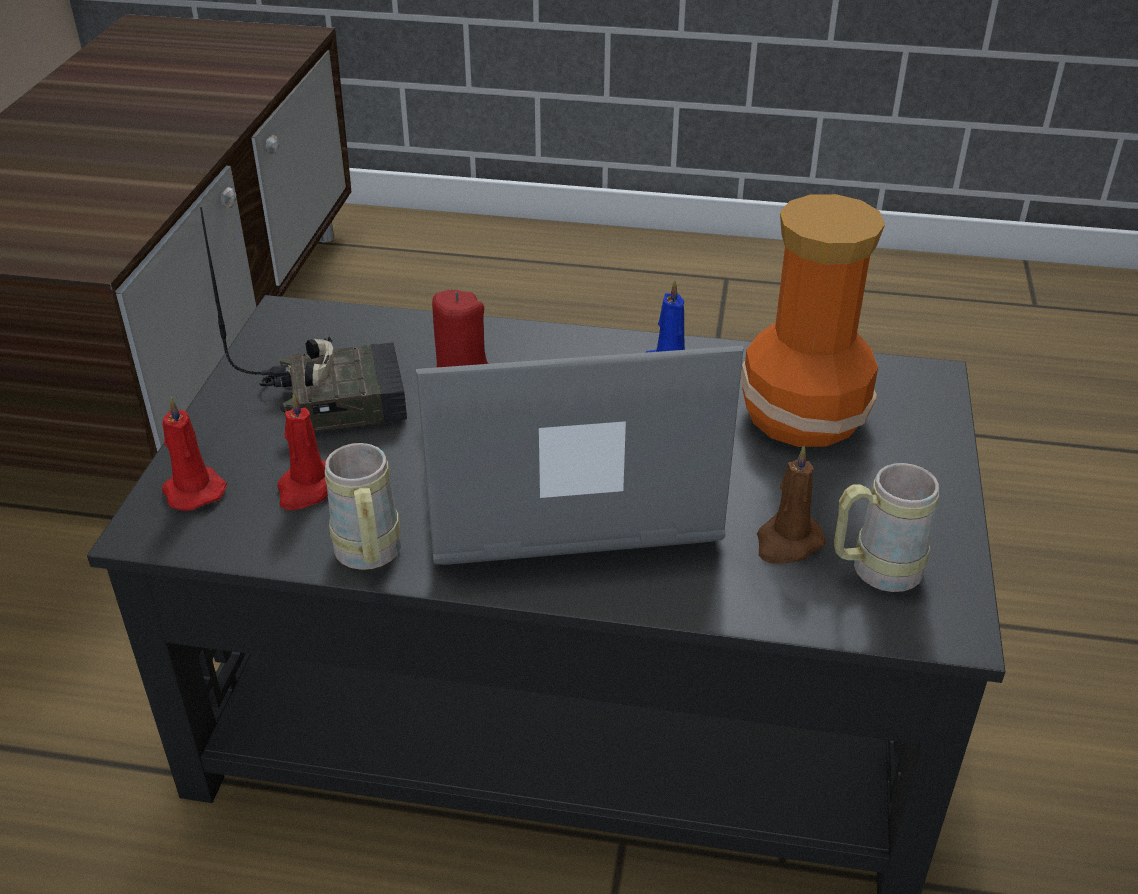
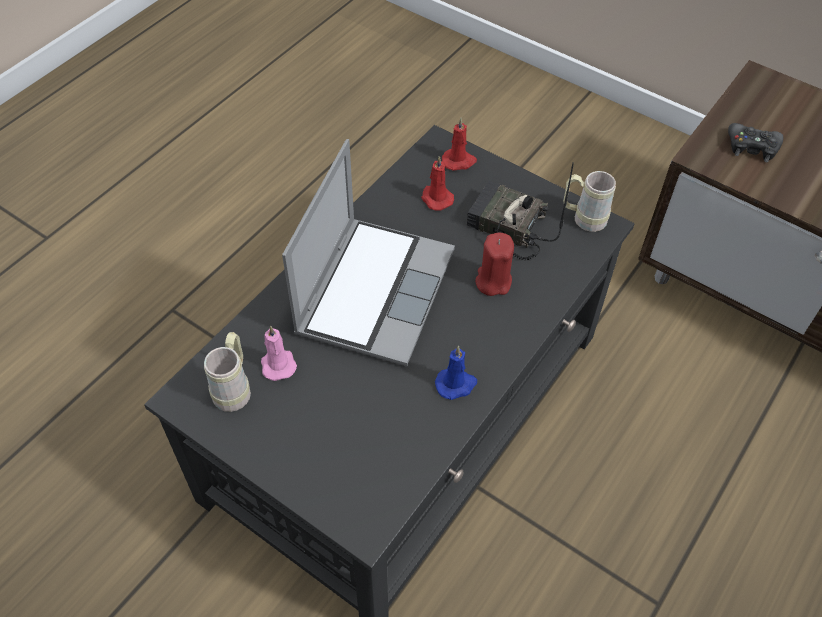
camera: 115 degrees right, 15 degrees up
radio [200,207,407,432] -> radio turned 105 degrees clockwise [467,162,574,260]
beige mug [325,443,401,570] -> beige mug moved to [563,171,616,232]
vase [740,194,885,447] -> none
brown candle [757,445,826,564] -> pink candle [261,325,297,381]
none -> black game controller [728,123,784,162]

